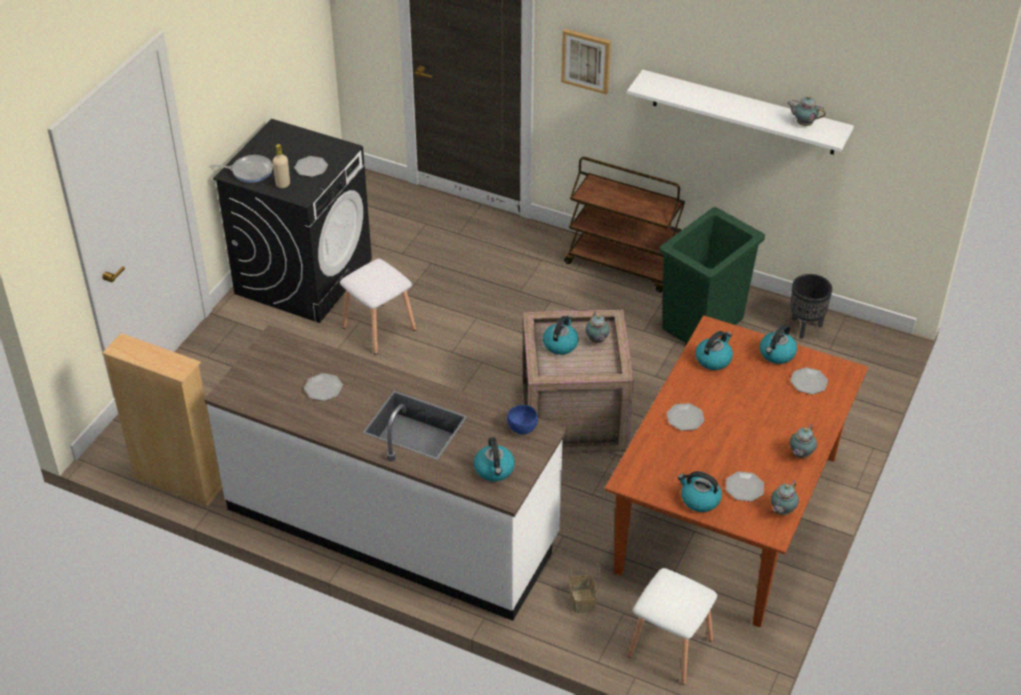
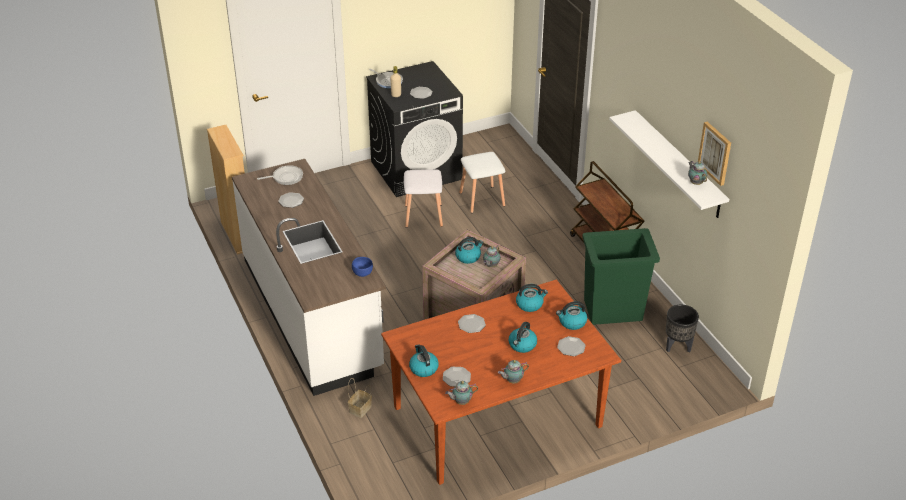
camera: 40 degrees right, 5 degrees down
kettle [474,437,515,482] -> kettle moved to [509,322,537,353]
picture [561,29,611,94] -> picture moved to [698,122,731,186]
white stool [627,568,717,685] -> white stool moved to [459,152,505,213]
none -> frying pan [257,165,303,185]

